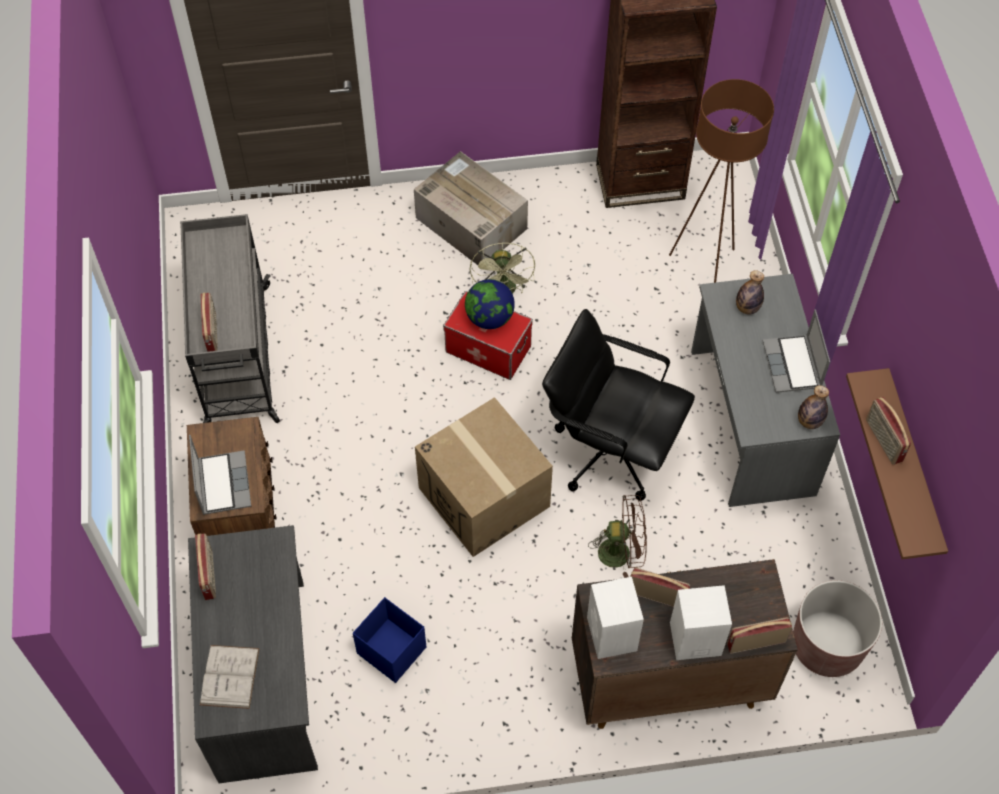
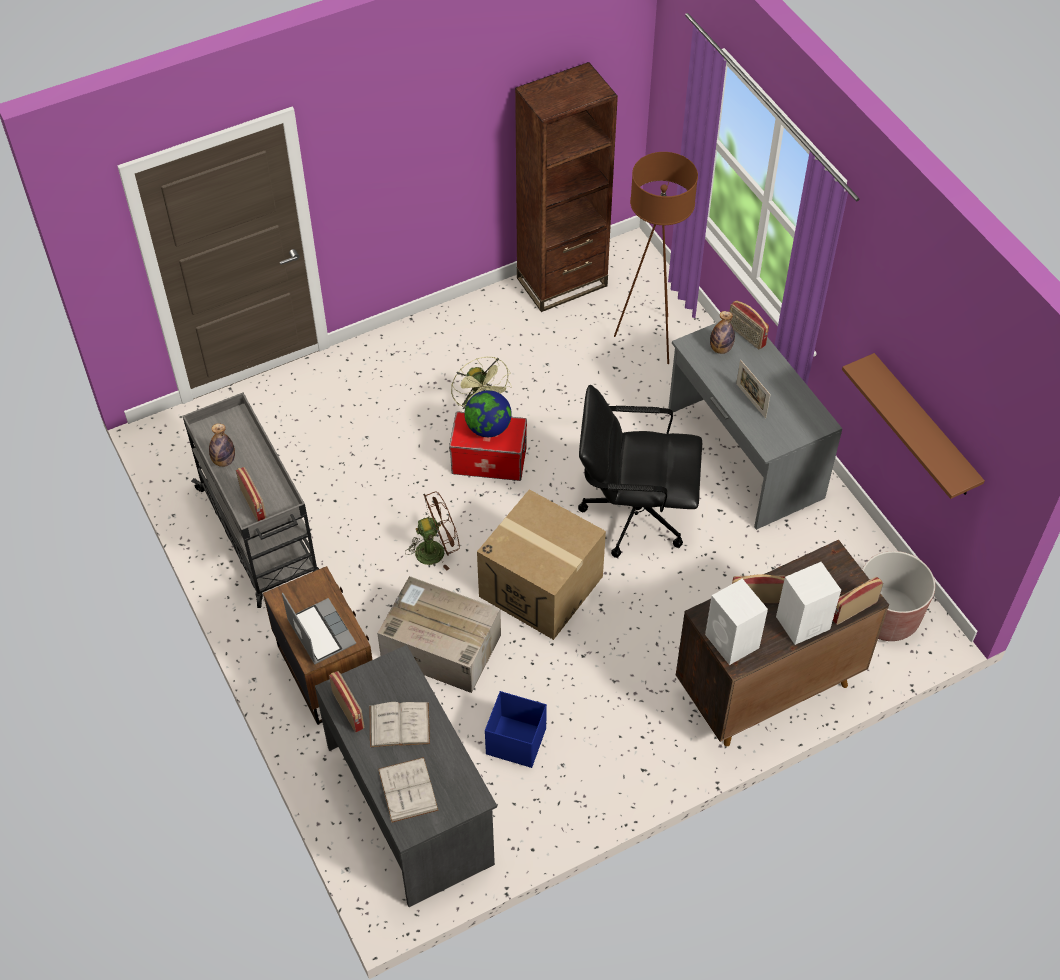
camera: 20 degrees left, 5 degrees down
cardboard box [414,151,528,265] -> cardboard box moved to [377,576,501,693]
brown fan [588,495,647,578] -> brown fan moved to [405,492,460,570]
laptop [763,309,830,393] -> none
bottle [798,385,829,429] -> bottle moved to [209,423,235,467]
radio [866,397,911,464] -> radio moved to [729,300,769,349]
none -> white book [369,702,430,747]
none -> picture frame [736,360,771,418]

